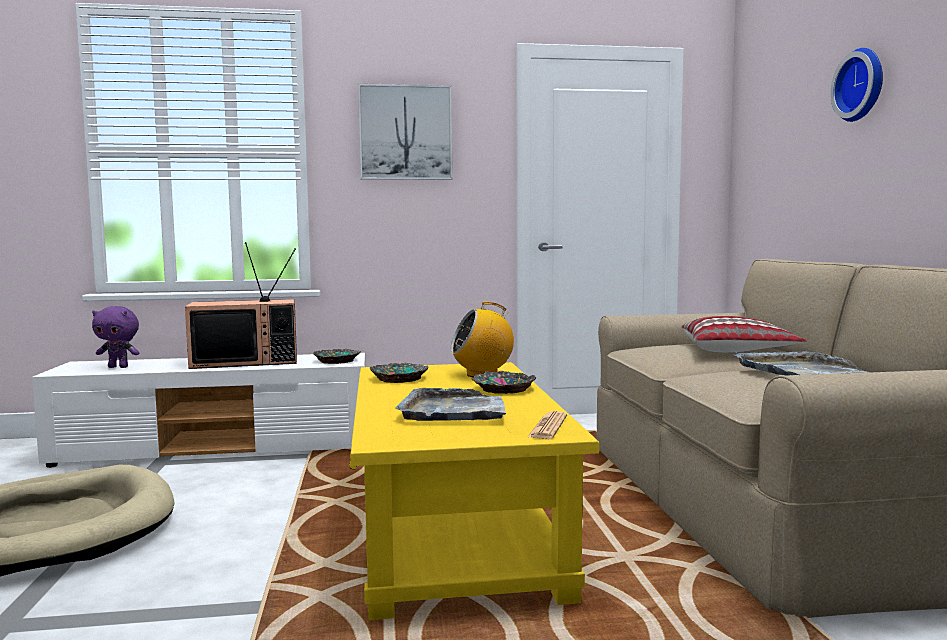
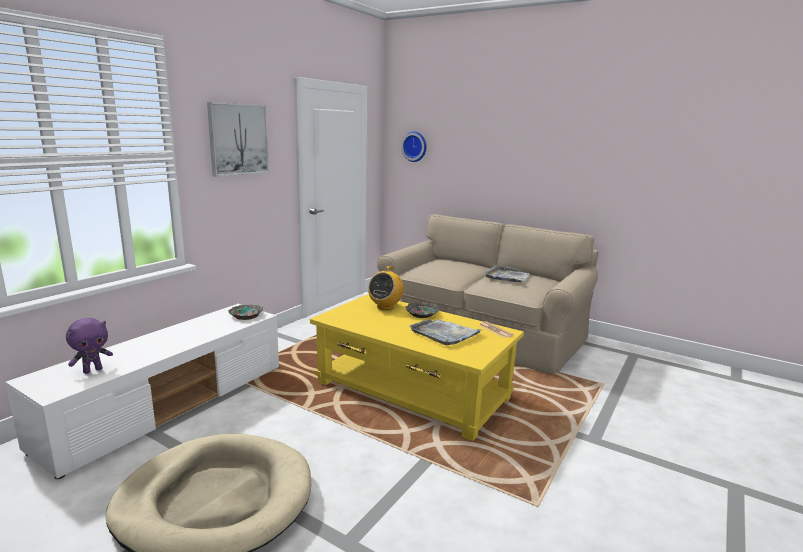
camera: 50 degrees left, 10 degrees up
television [185,242,297,369] -> none
bowl [370,363,428,383] -> none
pillow [681,316,807,352] -> none
wall clock [830,48,883,122] -> wall clock moved to [401,131,427,162]

